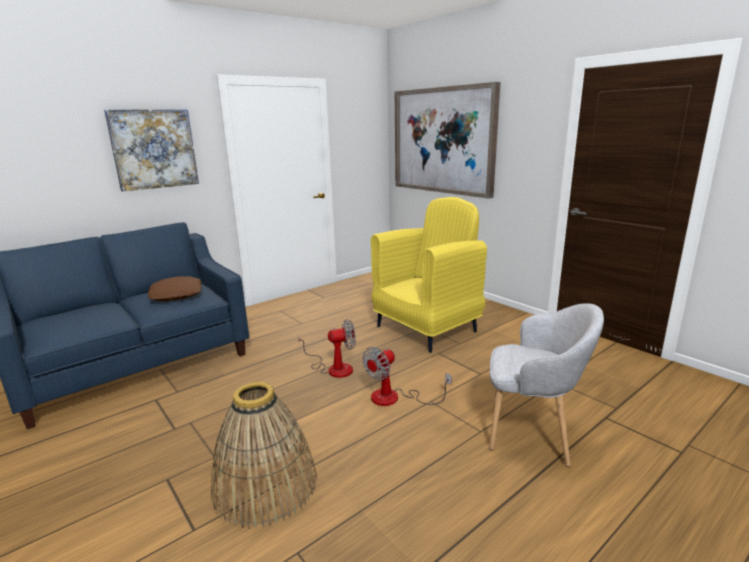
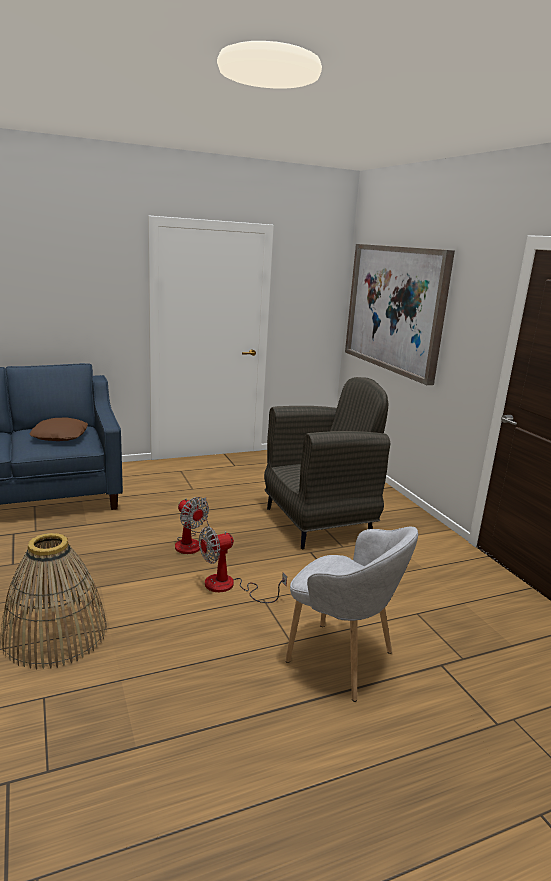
camera: 15 degrees right, 0 degrees up
picture [104,109,199,192] -> none
fan [298,319,356,378] -> fan turned 45 degrees clockwise [175,497,210,554]
yellow armchair [371,197,487,353] -> grey armchair [264,377,390,549]

